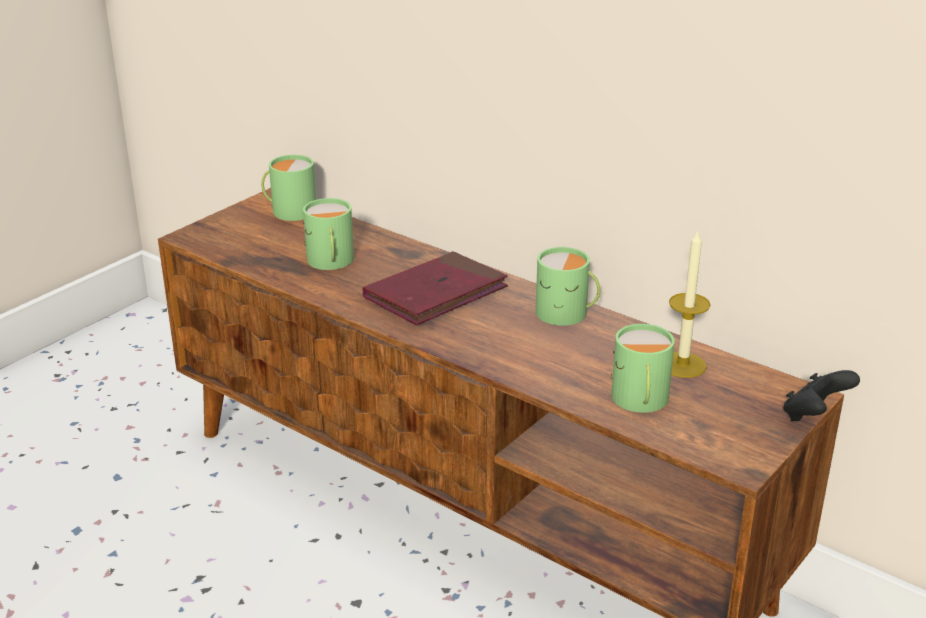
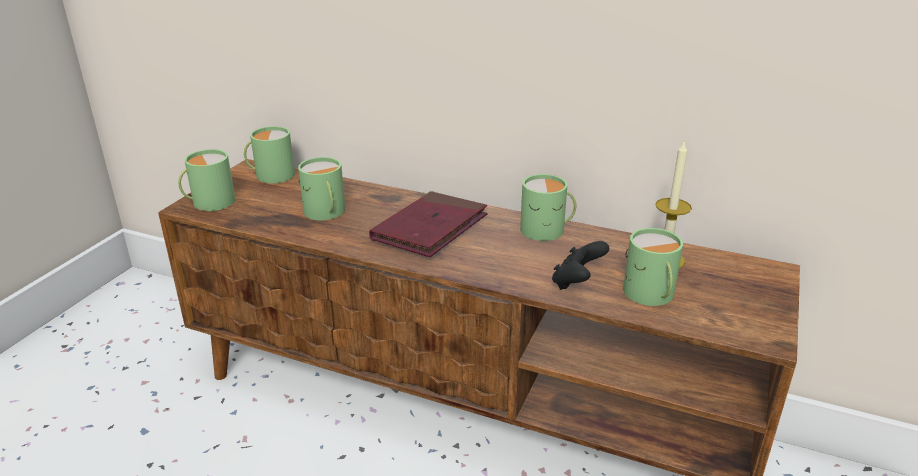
camera: 15 degrees left, 0 degrees up
black game controller [783,370,860,421] -> black game controller moved to [552,241,609,290]
none -> green mug [178,149,235,211]

